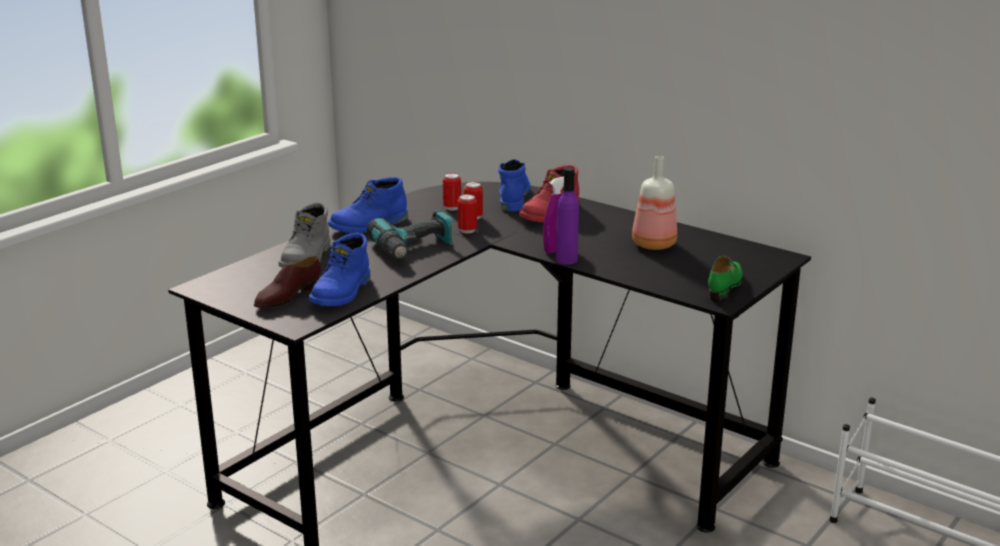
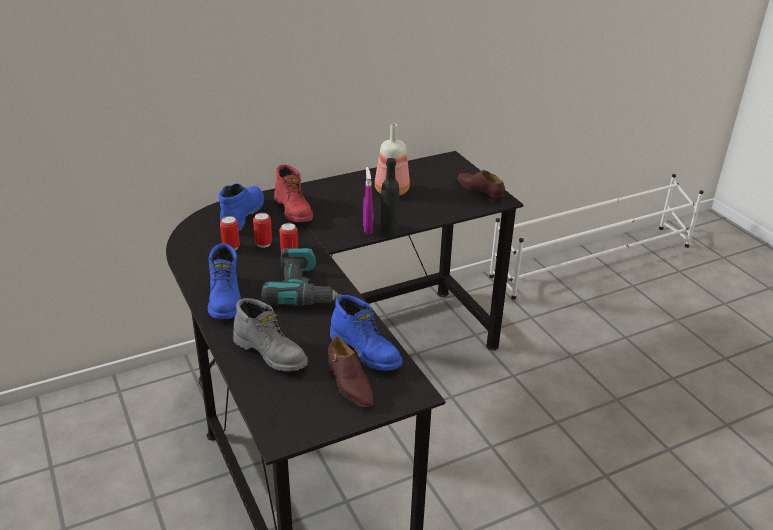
camera: 65 degrees left, 10 degrees up
blue boot [498,159,531,211] -> blue boot turned 75 degrees clockwise [218,183,264,231]
purple bottle [556,167,579,265] -> black bottle [381,158,399,236]
green shoe [708,255,743,302] -> brown shoe [457,170,505,202]

